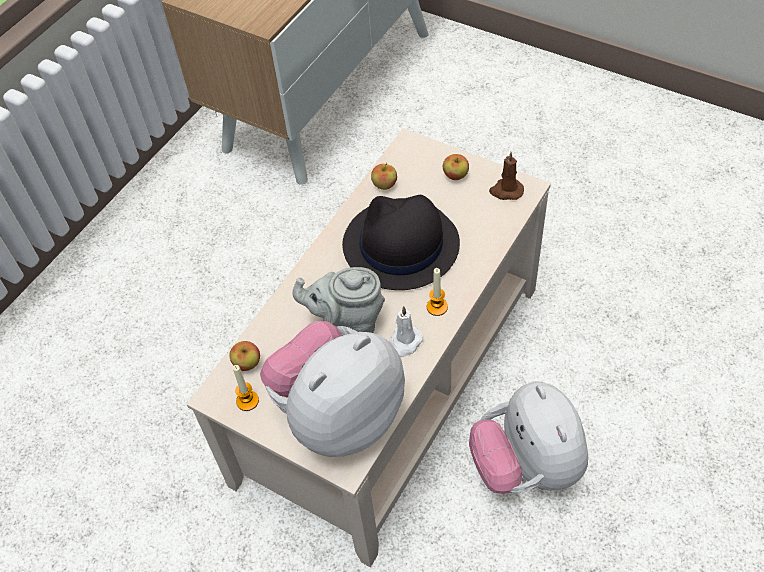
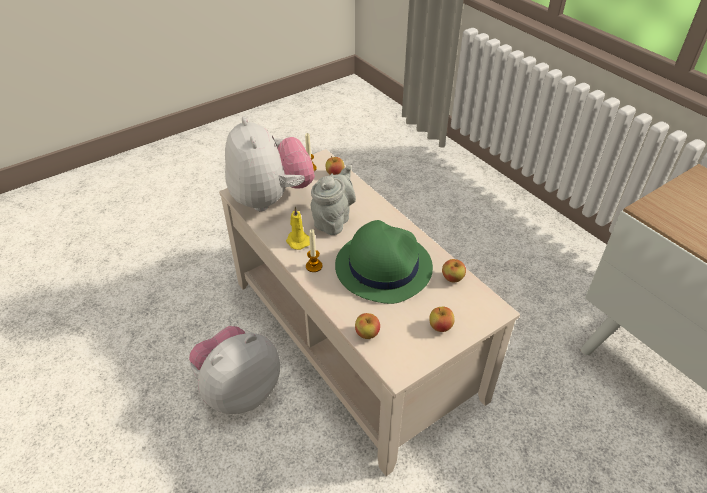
camera: 110 degrees right, 10 degrees down
black hat [342,195,460,290] -> green hat [335,220,433,304]
white candle [389,306,423,358] -> yellow candle [286,207,310,250]
plush toy [469,382,588,494] -> plush toy turned 45 degrees counterclockwise [189,326,280,414]
brown candle [489,152,524,200] -> none
none -> apple [355,313,380,339]

